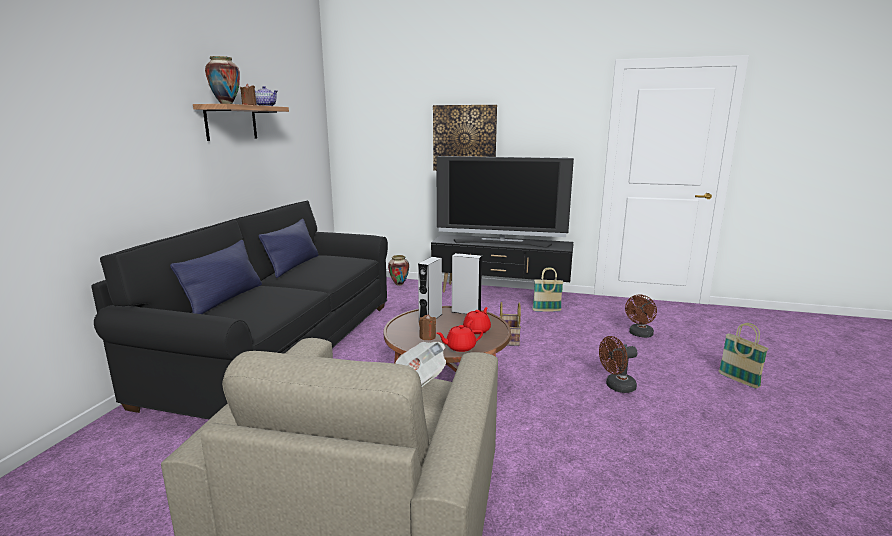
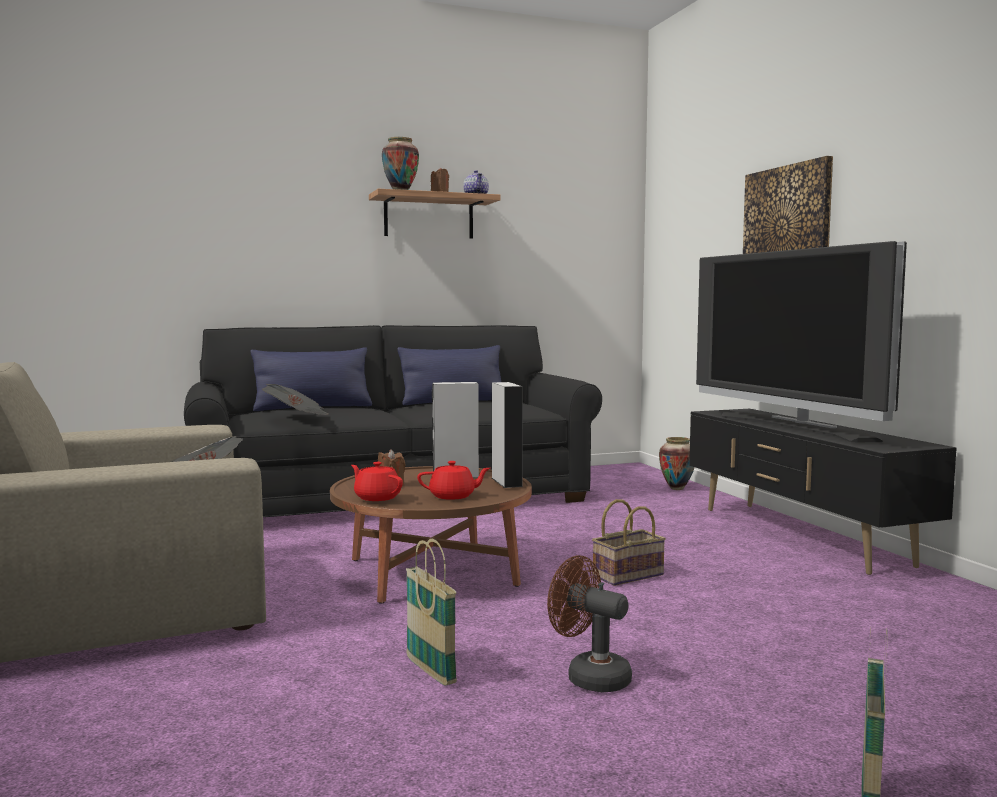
camera: 55 degrees right, 10 degrees down
basket [532,267,564,311] -> basket moved to [406,539,457,686]
brown fan [625,295,657,338] -> none
none -> newspaper [262,384,329,415]

